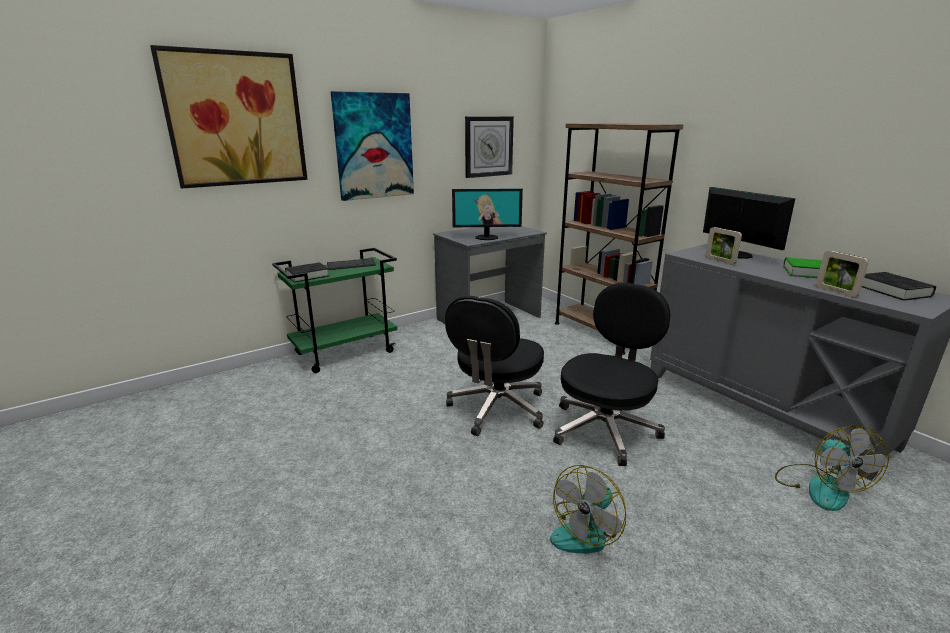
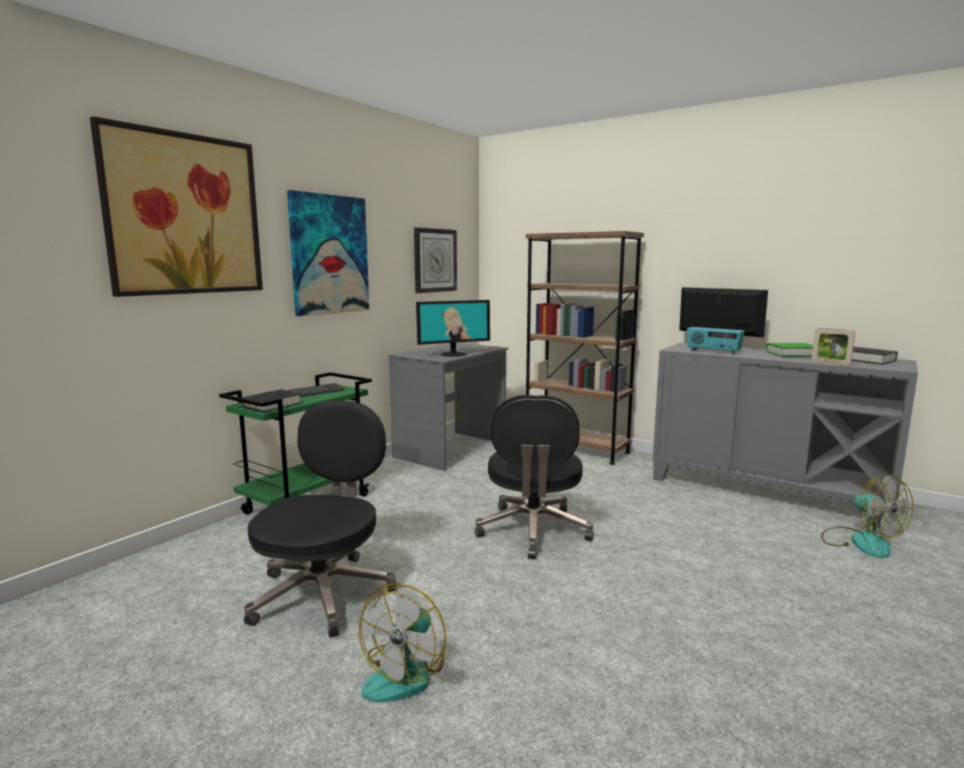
camera: 20 degrees left, 10 degrees down
fan [550,465,626,553] -> fan moved to [359,584,446,702]
black office chair [553,283,671,466] -> black office chair moved to [244,400,397,637]
picture frame [705,227,742,265] -> radio [687,327,744,355]

